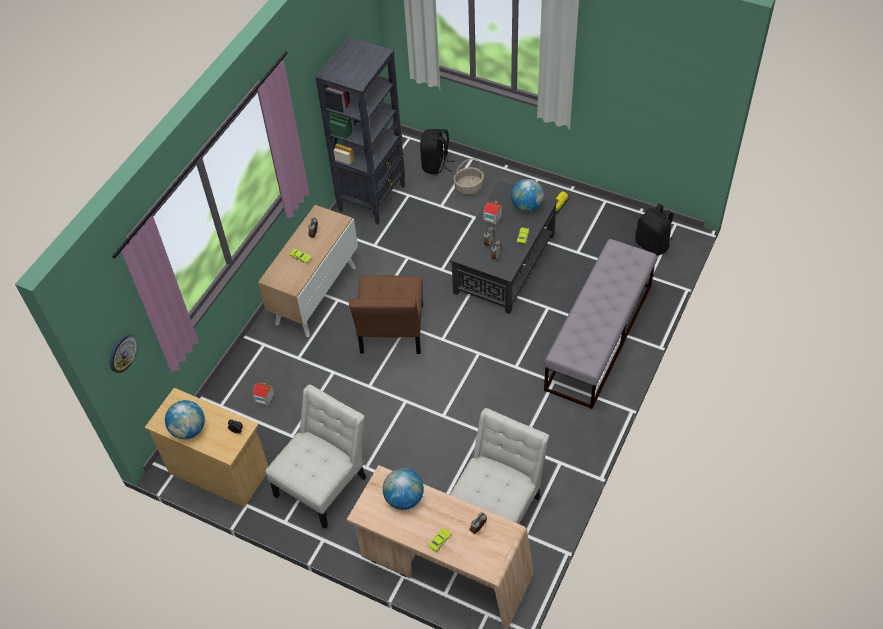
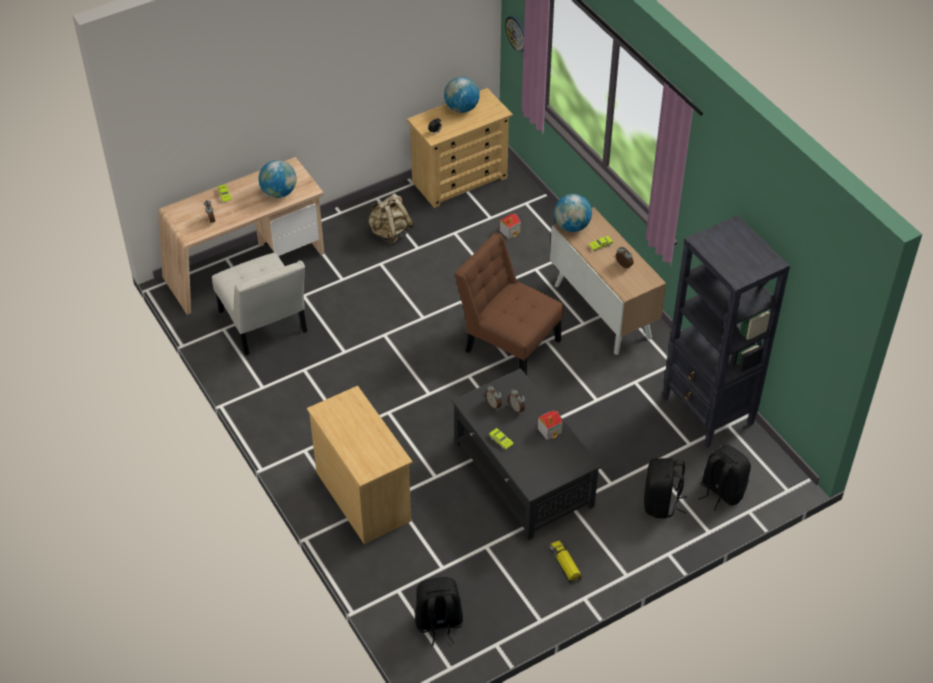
camera: 120 degrees right, 5 degrees down
white chair [266,384,367,529] -> beige backpack [367,193,414,245]
basket [454,158,484,195] -> black backpack [644,458,687,519]
globe [511,179,544,212] -> globe moved to [554,194,592,232]
grey bench [544,239,657,409] -> beige dresser [307,386,413,544]

